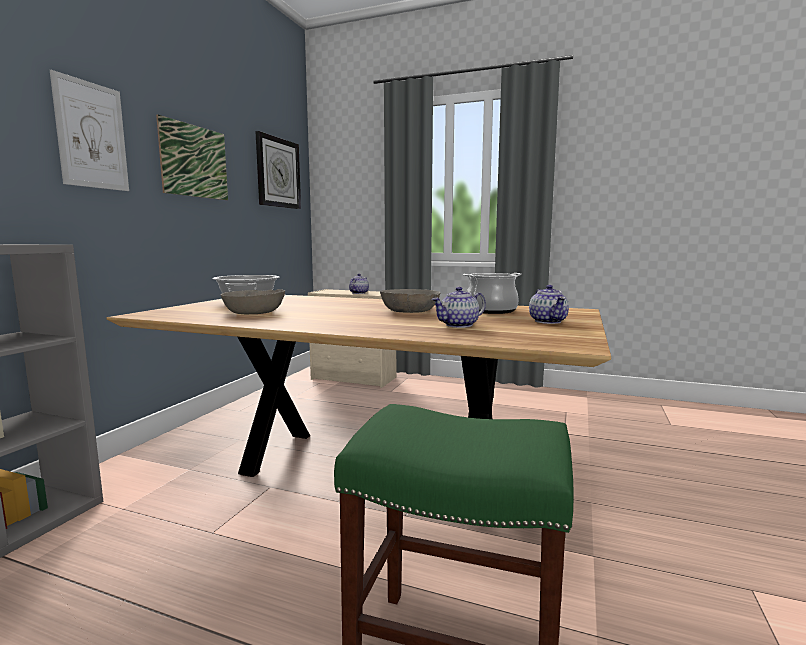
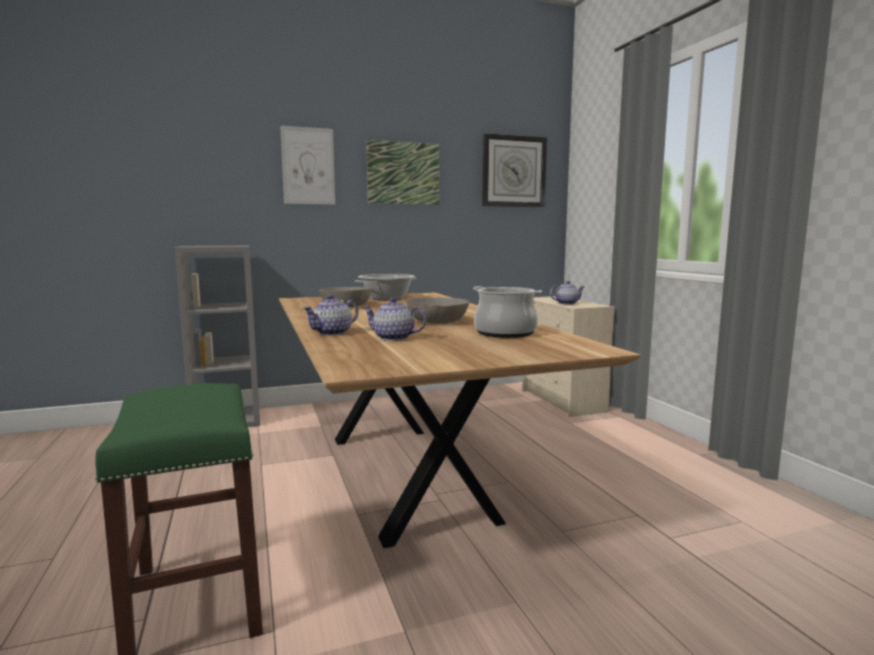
camera: 50 degrees right, 0 degrees up
teapot [529,285,569,324] -> teapot moved to [303,294,359,335]

